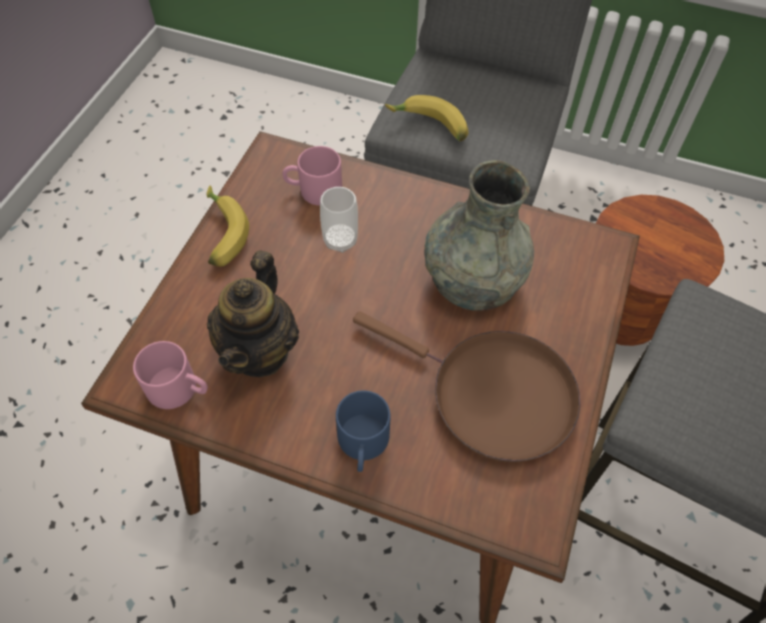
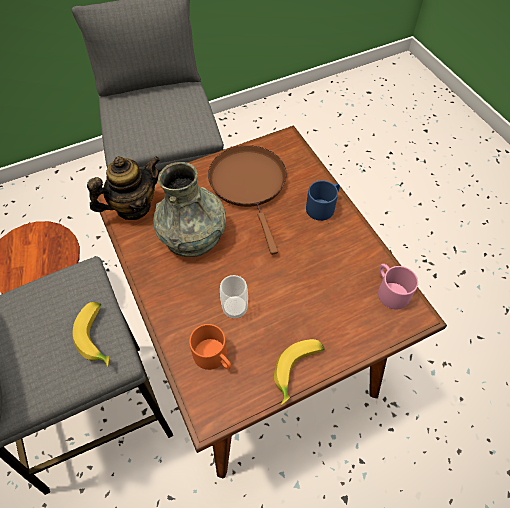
camera: 135 degrees left, 0 degrees up
teapot [207,250,299,377] -> teapot moved to [87,156,160,220]
pink mug [282,146,342,206] -> orange mug [189,324,231,370]

